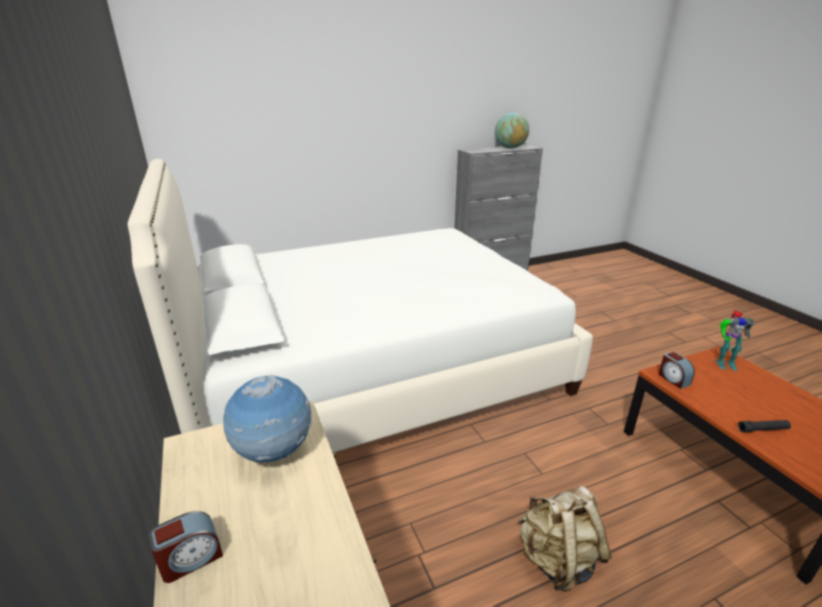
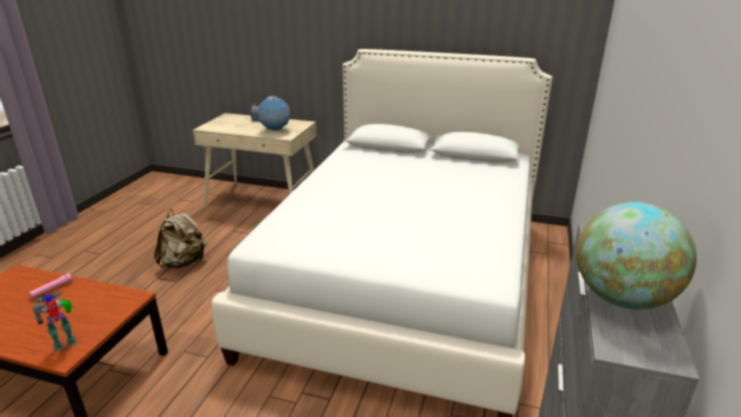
camera: 130 degrees right, 0 degrees up
alarm clock [659,352,695,389] -> none
black flashlight [738,420,791,432] -> pink flashlight [29,273,73,298]

